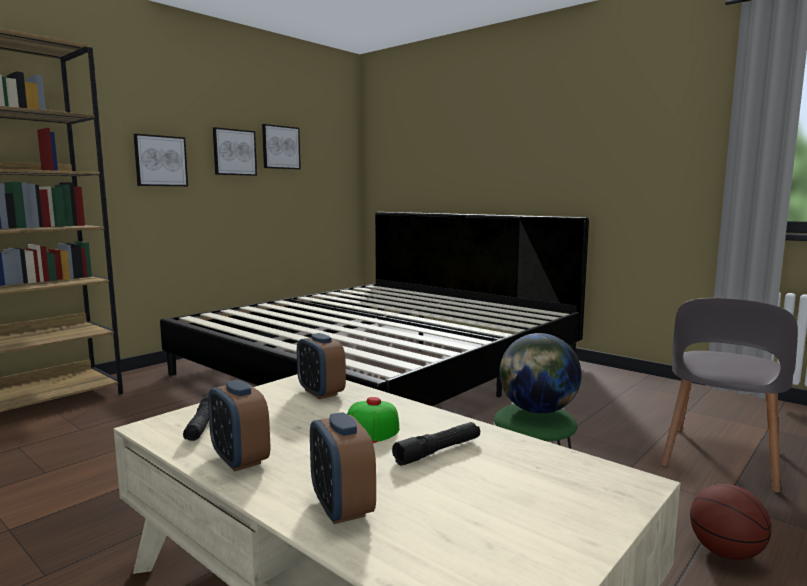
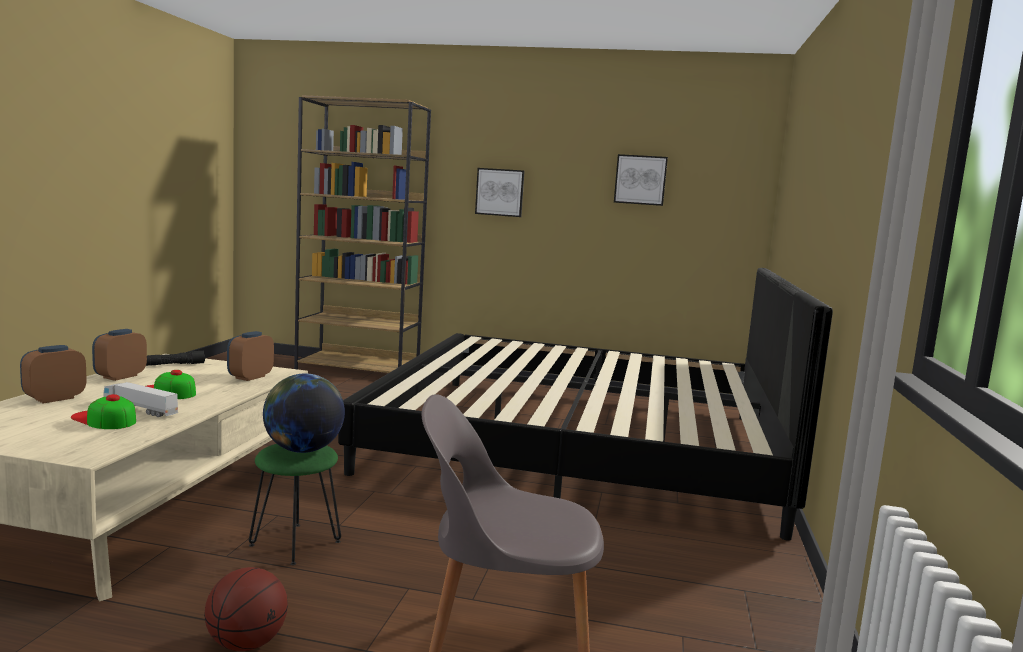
camera: 60 degrees right, 0 degrees up
picture [213,127,257,176] -> none
black flashlight [392,422,480,466] -> toy truck [103,382,178,417]
none -> cap [71,394,136,429]

